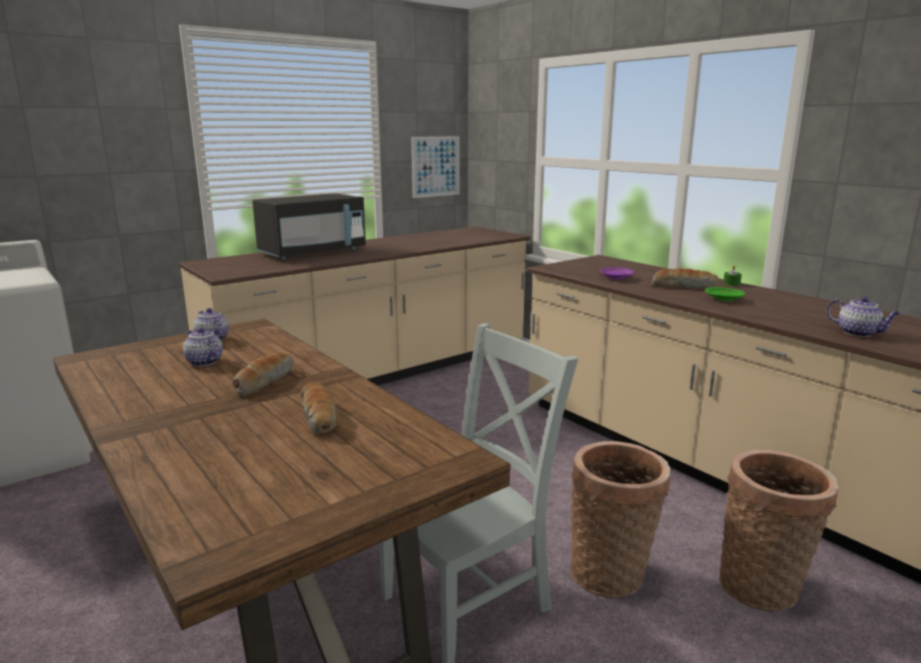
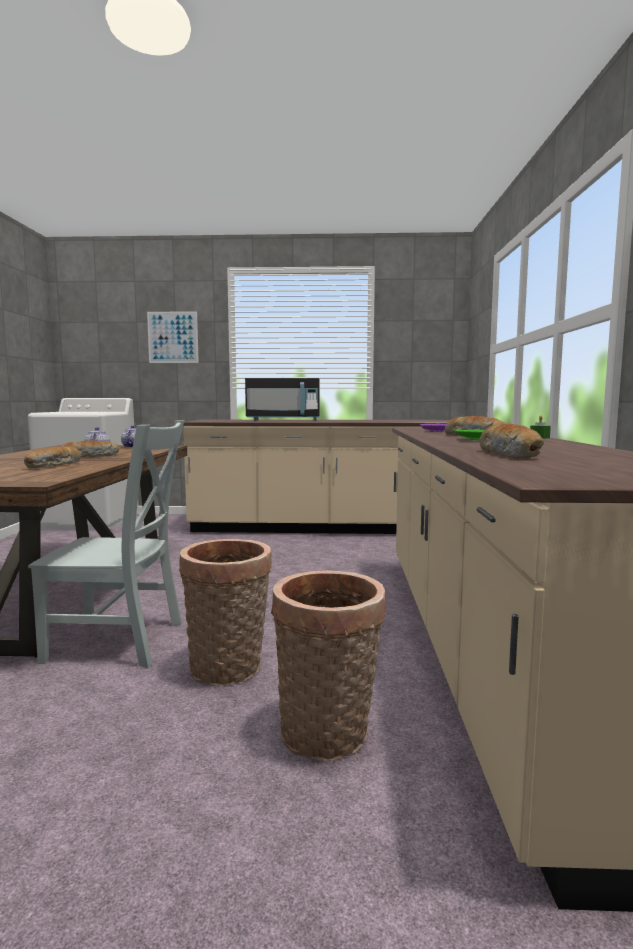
camera: 40 degrees right, 10 degrees down
picture [411,136,460,198] -> picture moved to [147,311,199,363]
teapot [826,297,901,337] -> bread [479,424,544,458]

